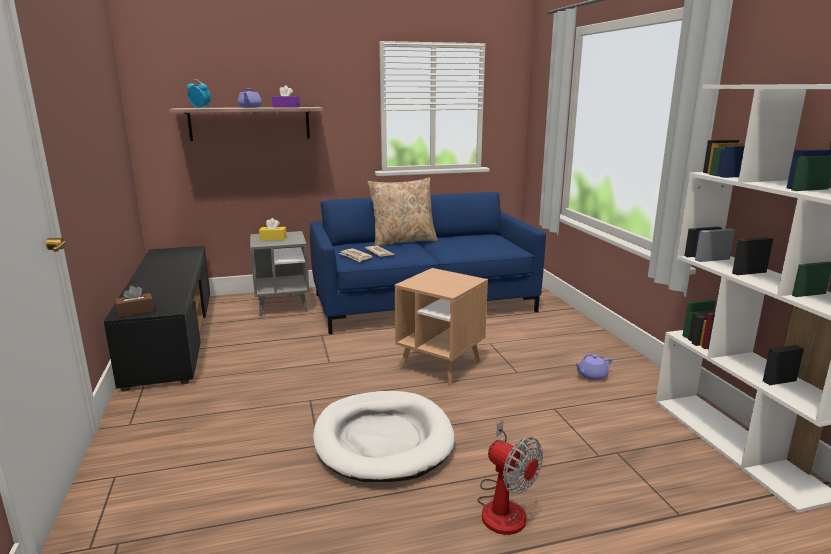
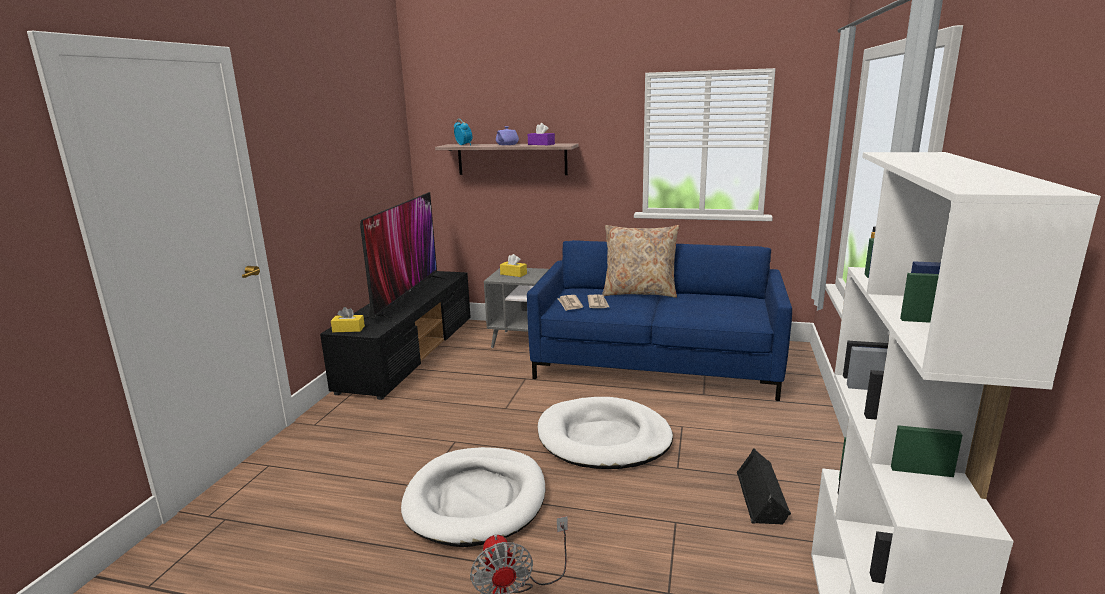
camera: 30 degrees right, 0 degrees up
brown tissue box [115,286,155,317] -> yellow tissue box [331,307,365,332]
brown side table [395,268,488,385] -> white dog bed [538,397,673,469]
purple teapot [574,354,612,380] -> black speaker [737,448,791,524]
none -> television [360,192,445,322]

